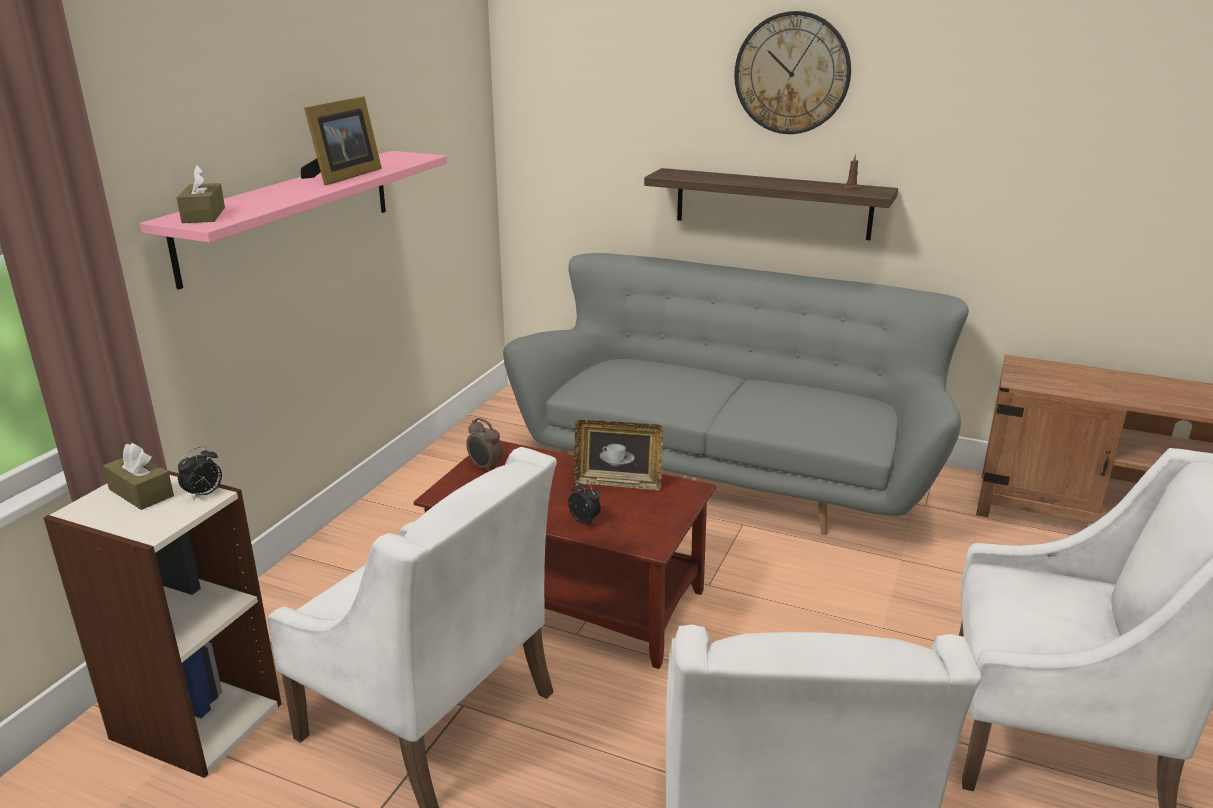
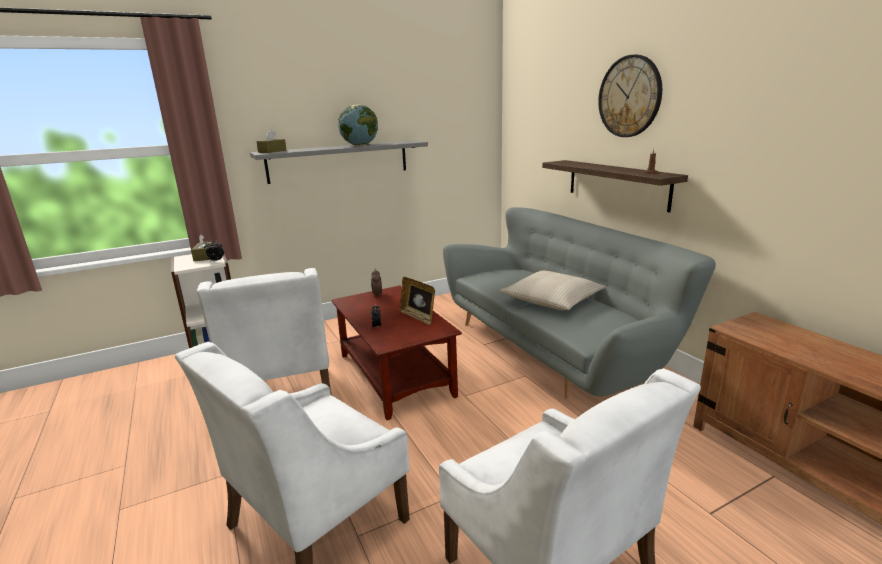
camera: 40 degrees right, 5 degrees down
pink shelf [140,151,447,290] -> grey shelf [250,140,428,184]
picture frame [301,96,382,186] -> globe [338,104,378,146]
none -> beige pillow [500,271,605,310]

